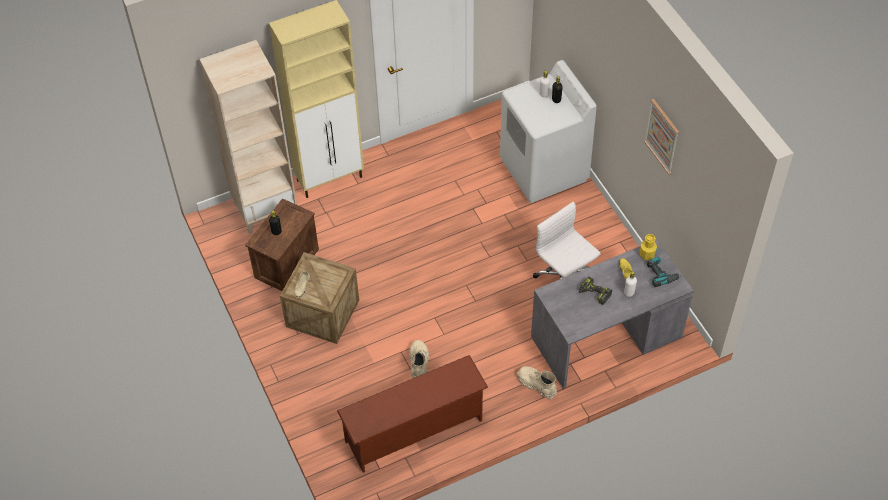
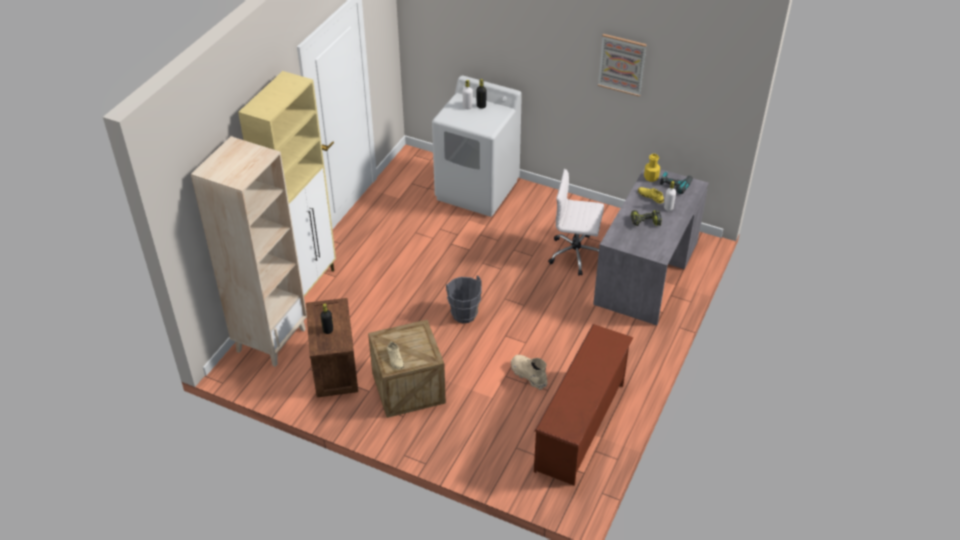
camera: 40 degrees left, 10 degrees down
beige boot [517,366,557,399] -> none
none -> grey bucket [446,276,482,323]

